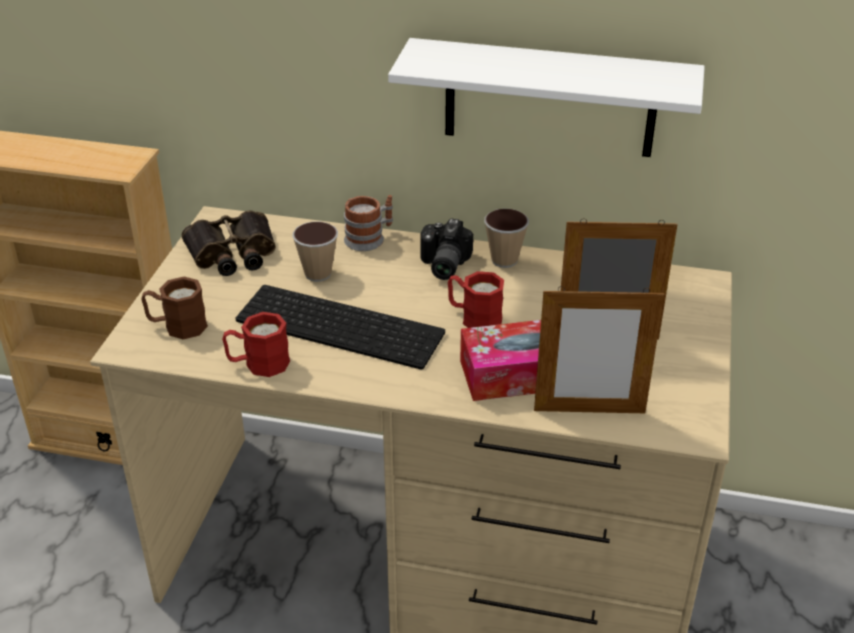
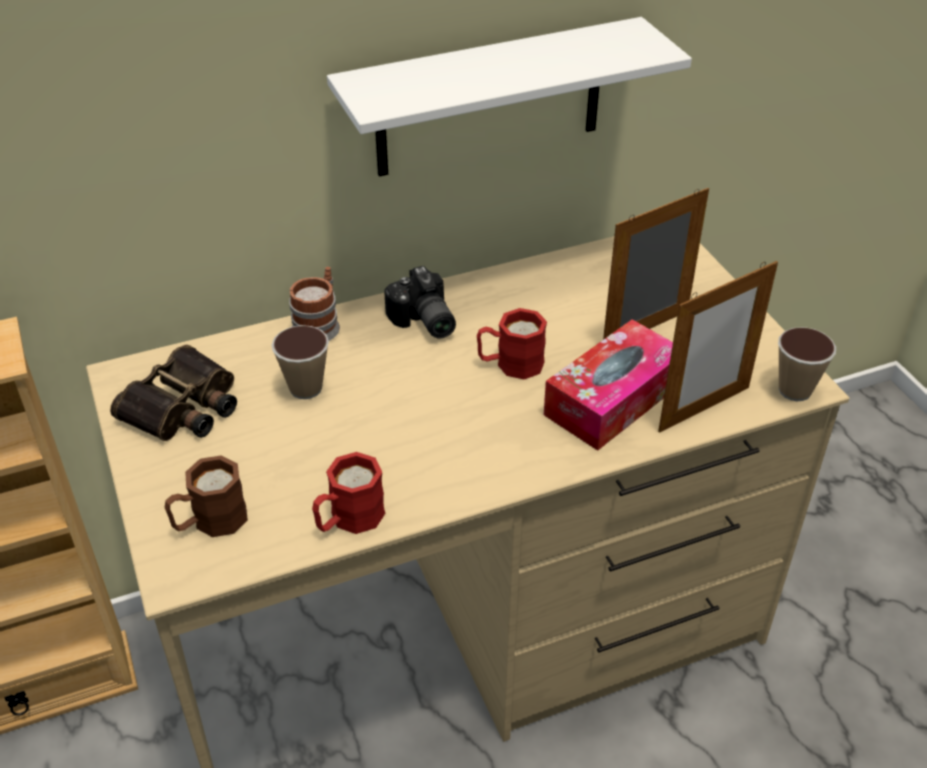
camera: 35 degrees left, 5 degrees up
keyboard [235,285,445,370] -> none
cup [484,208,529,268] -> cup moved to [778,327,836,401]

